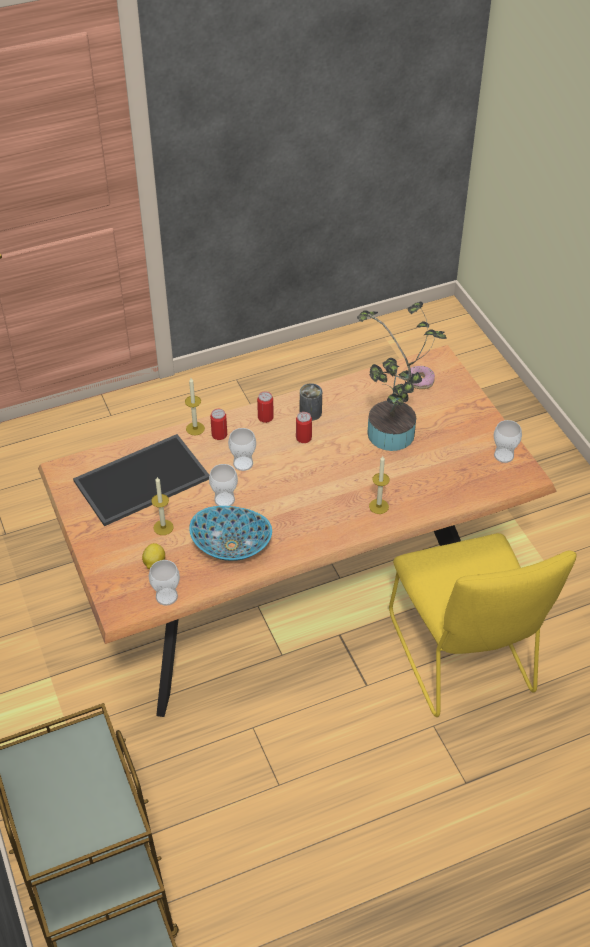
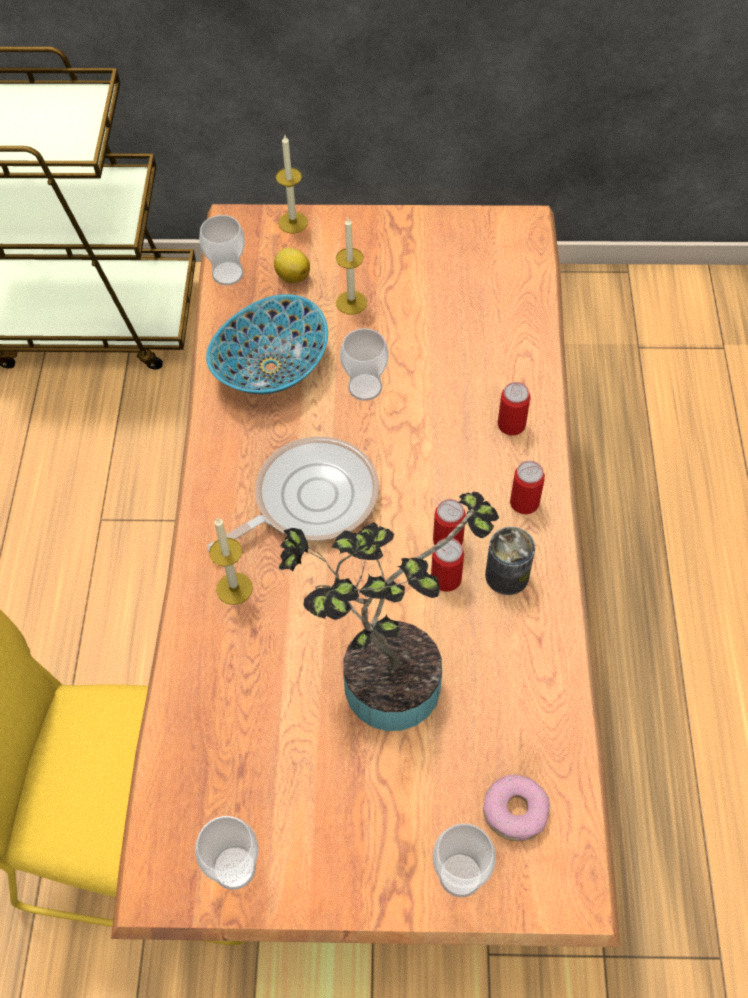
camera: 115 degrees right, 10 degrees up
tray [73,434,209,526] -> none
candle [185,378,205,436] -> candle moved to [276,135,308,234]
cup [228,428,256,471] -> cup moved to [433,824,496,897]
none -> frying pan [207,436,379,551]
none -> can [431,538,464,592]

